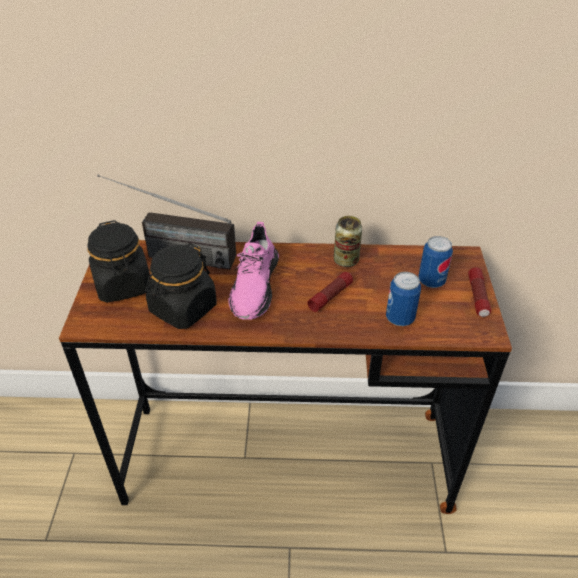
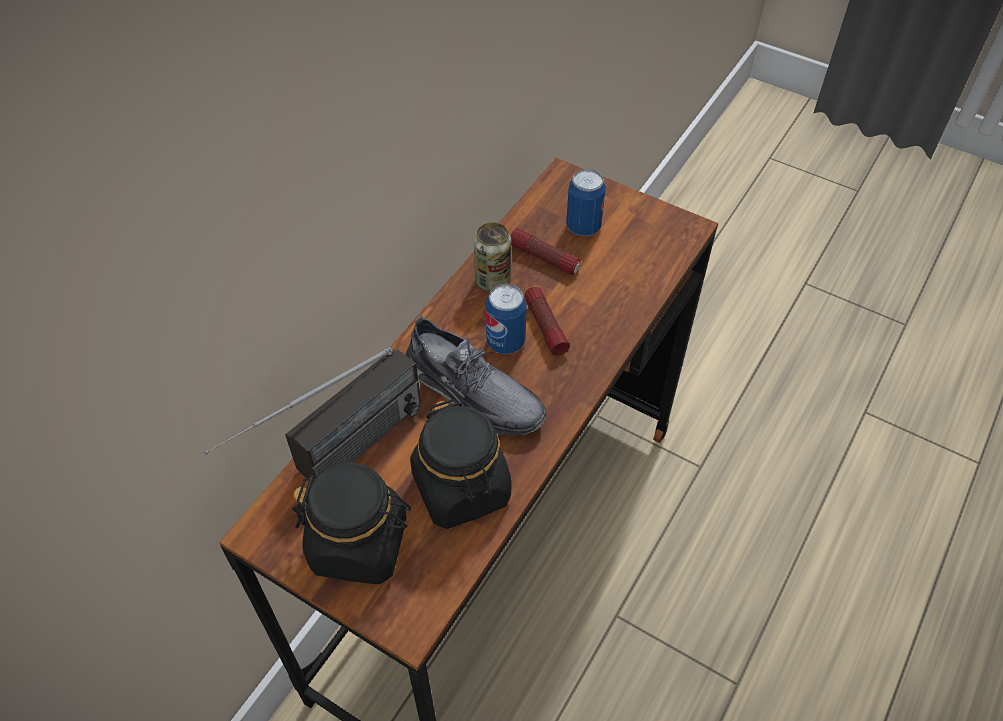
camera: 60 degrees left, 10 degrees up
pink shoe [229,222,279,320] -> grey shoe [405,315,547,435]
can [386,272,421,326] -> can moved to [486,284,527,354]
flashlight [468,268,491,317] -> flashlight moved to [510,228,581,275]

